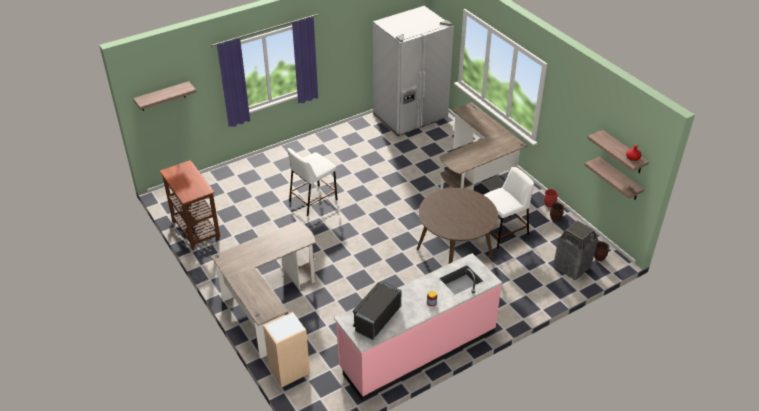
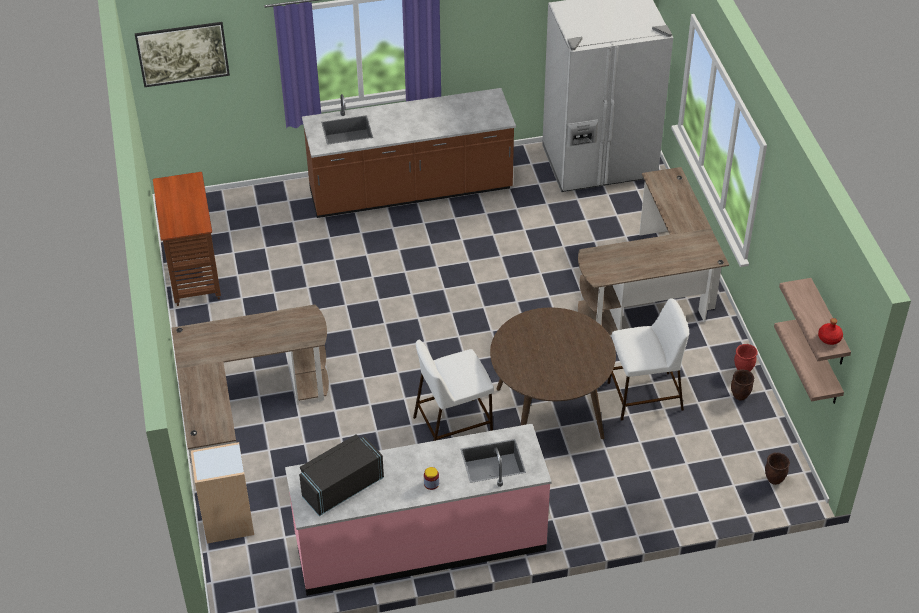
camera: 20 degrees right, 5 degrees up
shelf [133,81,196,111] -> picture [135,22,230,88]
white stool [287,148,338,216] -> white stool moved to [413,340,494,441]
trash can [553,220,598,281] -> none
none -> brown counter [302,88,516,218]

